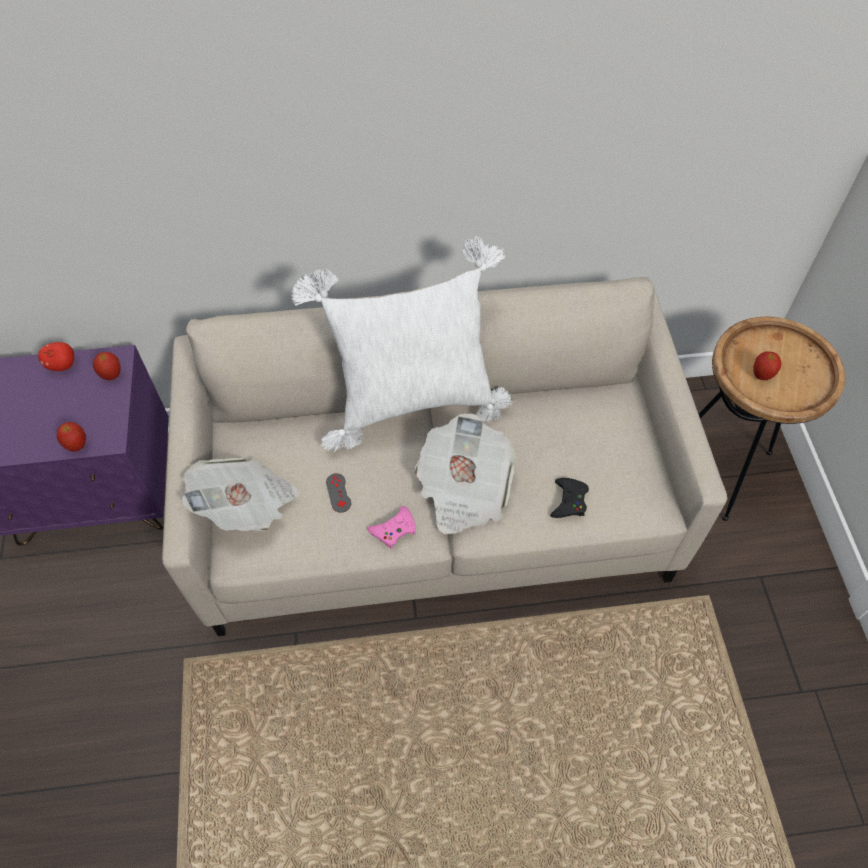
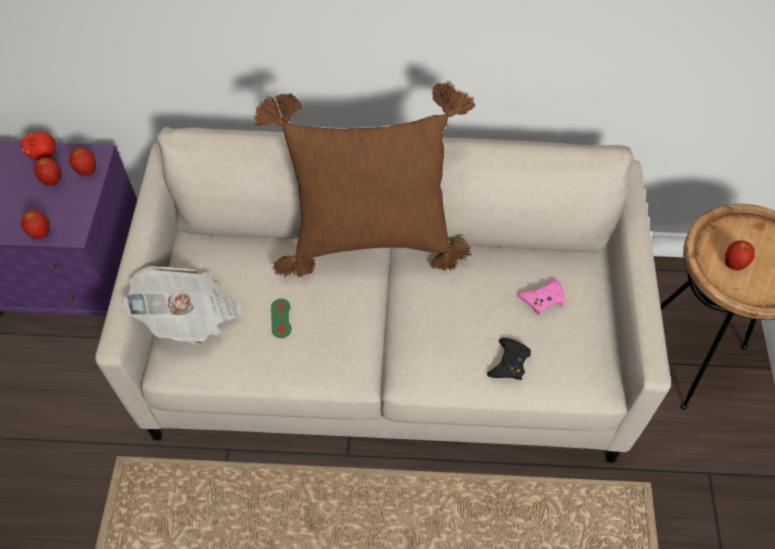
camera: 10 degrees right, 0 degrees up
white pillow [291,236,513,452] -> brown pillow [254,80,475,277]
grey game controller [326,473,351,513] -> green game controller [271,299,292,338]
pink game controller [367,506,416,549] -> pink game controller moved to [517,278,566,316]
newspaper [415,414,517,534] -> none
none -> apple [34,158,61,186]

